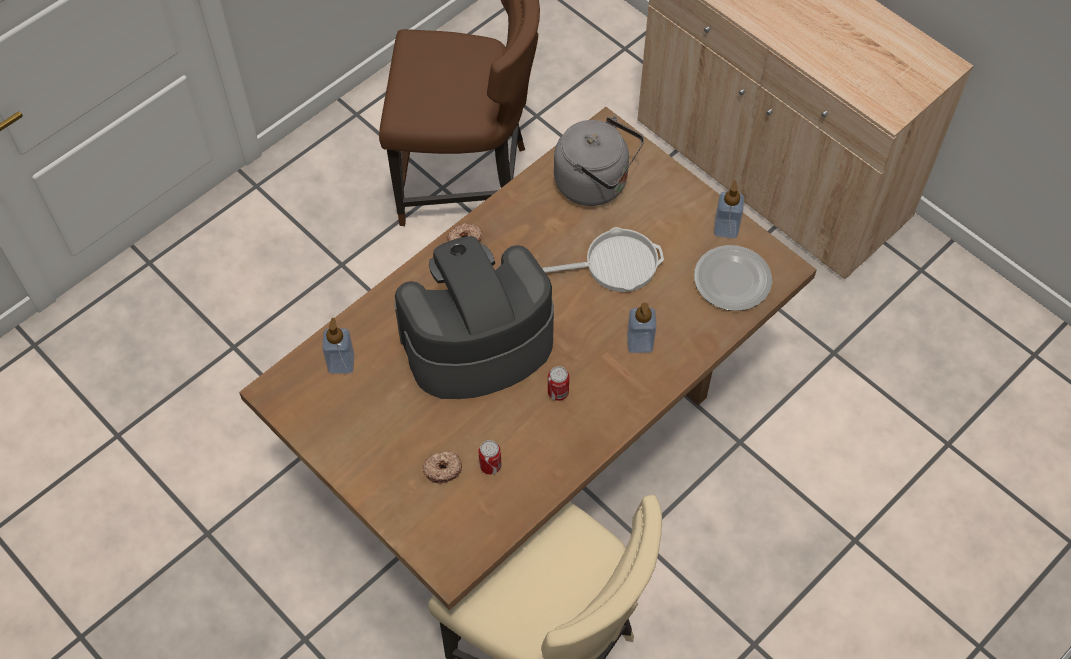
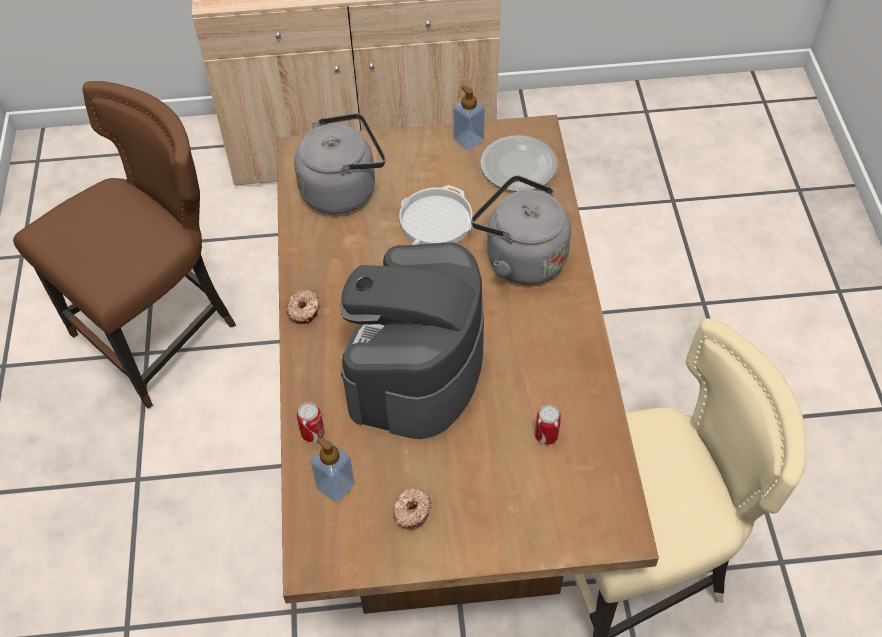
camera: 50 degrees left, 5 degrees down
donut [423,451,462,484] -> donut moved to [393,486,432,530]
can [548,366,569,401] -> can moved to [297,402,325,442]
soap dispenser [627,302,657,353] -> grey kettle [471,175,571,285]

